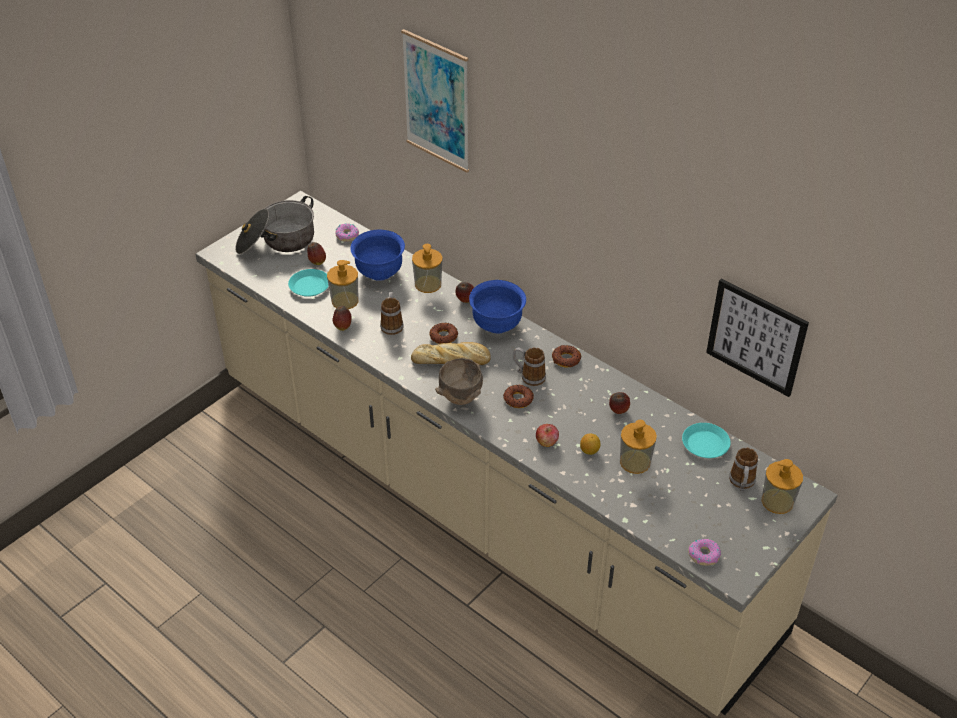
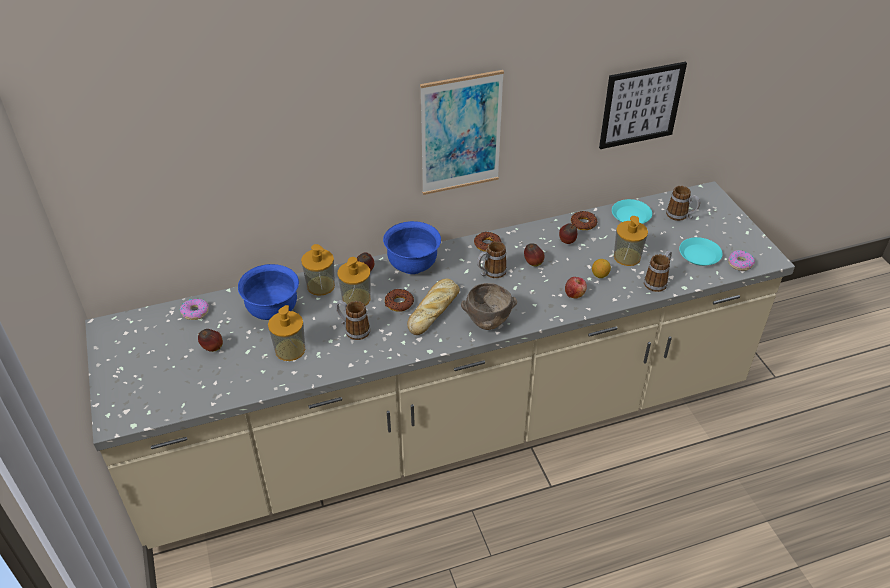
camera: 60 degrees left, 0 degrees up
cooking pot [235,196,314,254] -> none
turquoise plate [288,269,329,297] -> turquoise plate moved to [679,237,723,266]
apple [333,306,352,331] -> apple moved to [524,243,544,267]
picture [401,29,469,173] -> picture moved to [420,70,504,195]
donut [503,384,534,408] -> donut moved to [571,211,598,230]
soap dispenser [762,459,803,514] -> soap dispenser moved to [337,257,370,306]
none -> mug [644,250,672,292]

